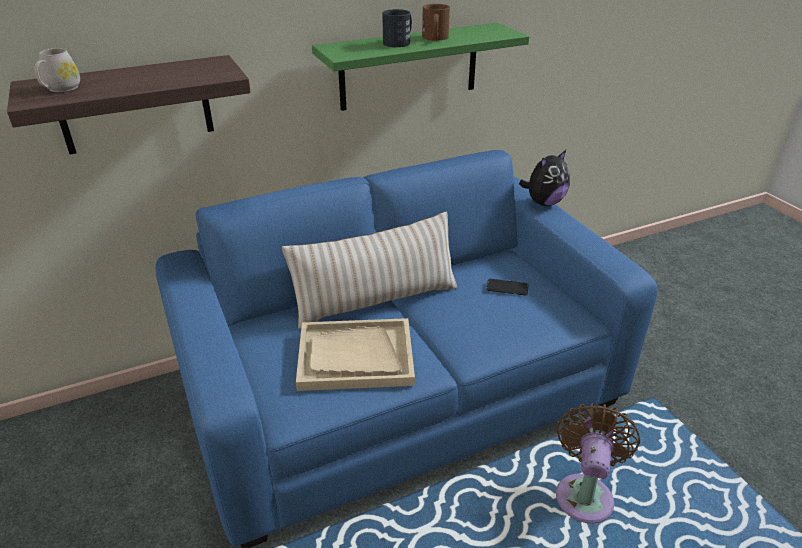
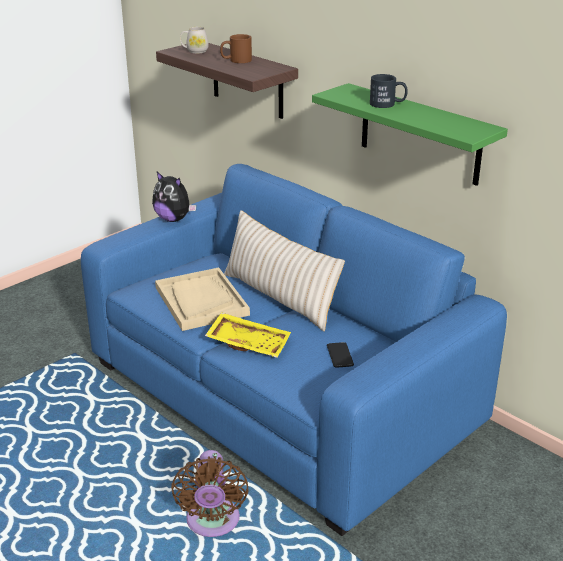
camera: 70 degrees right, 5 degrees down
brown mug [422,4,450,40] -> brown mug moved to [220,34,252,63]
plush toy [519,150,570,206] -> plush toy moved to [152,172,197,222]
brown fan [556,403,640,523] -> brown fan turned 90 degrees clockwise [171,450,249,537]
none -> yellow tray [205,312,291,358]

